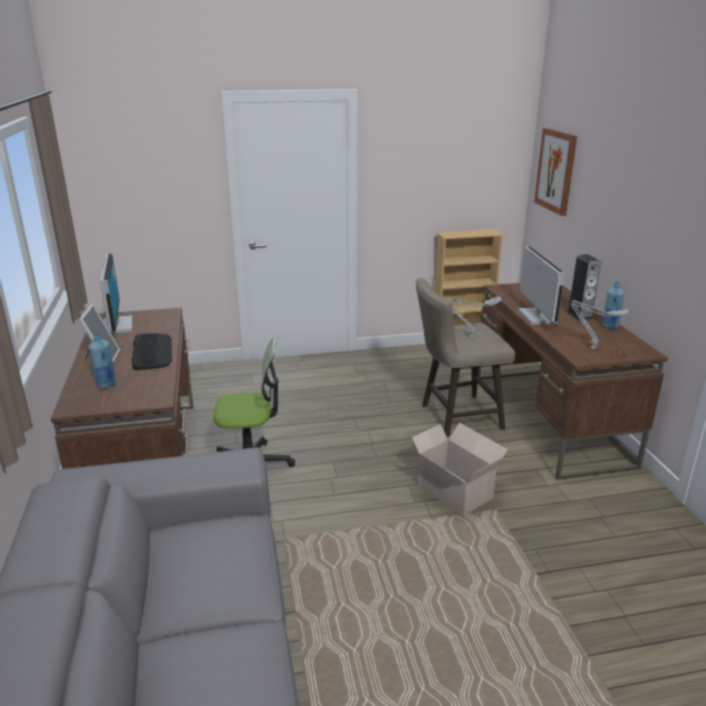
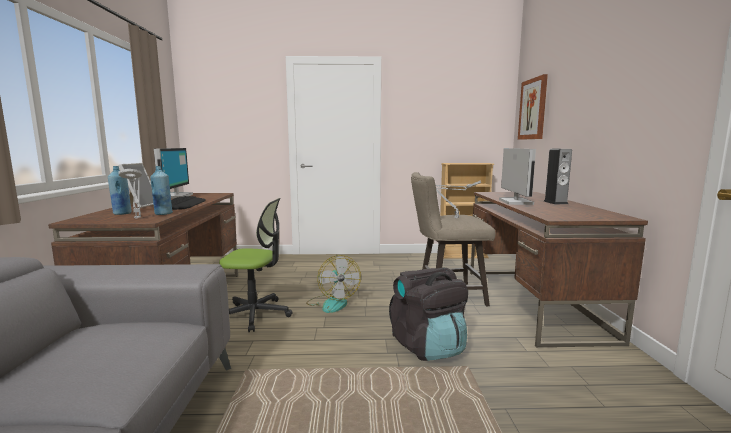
camera: 10 degrees right, 15 degrees down
cardboard box [410,422,508,515] -> black backpack [389,268,468,361]
grey table lamp [571,300,629,349] -> grey table lamp moved to [119,169,142,218]
blue bottle [602,282,624,329] -> blue bottle moved to [150,166,173,215]
none -> fan [306,255,361,313]

